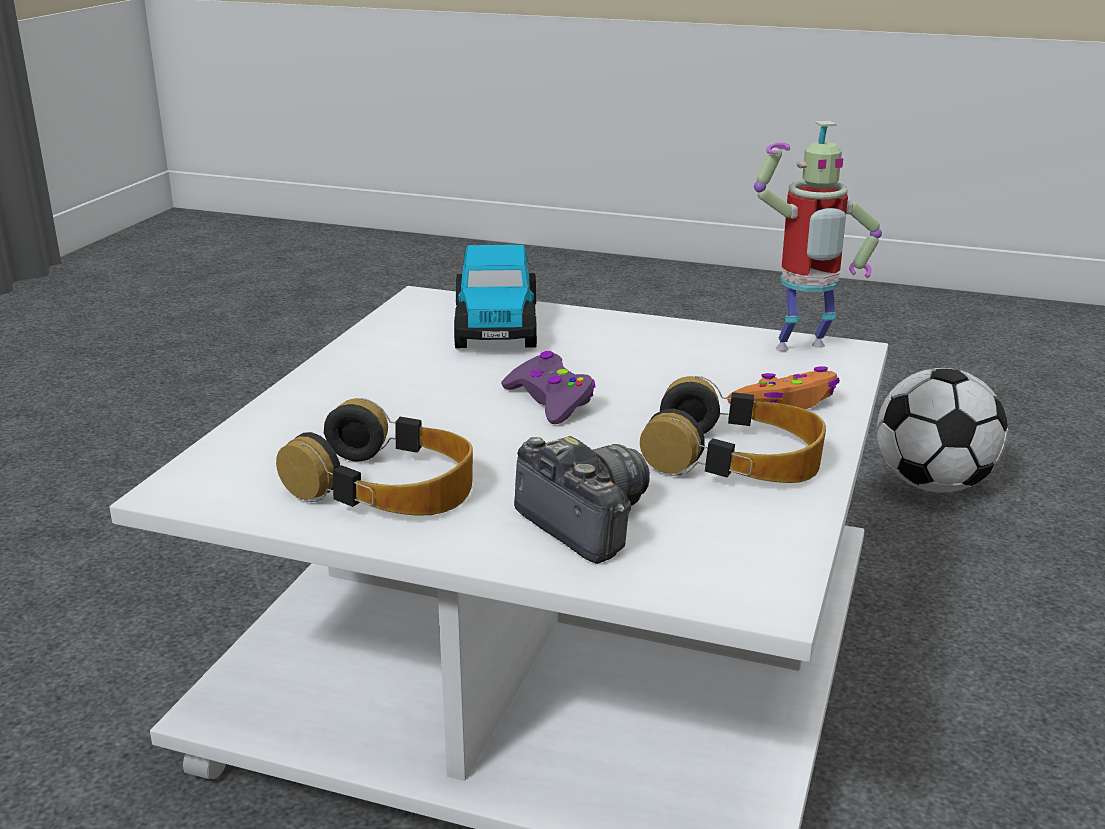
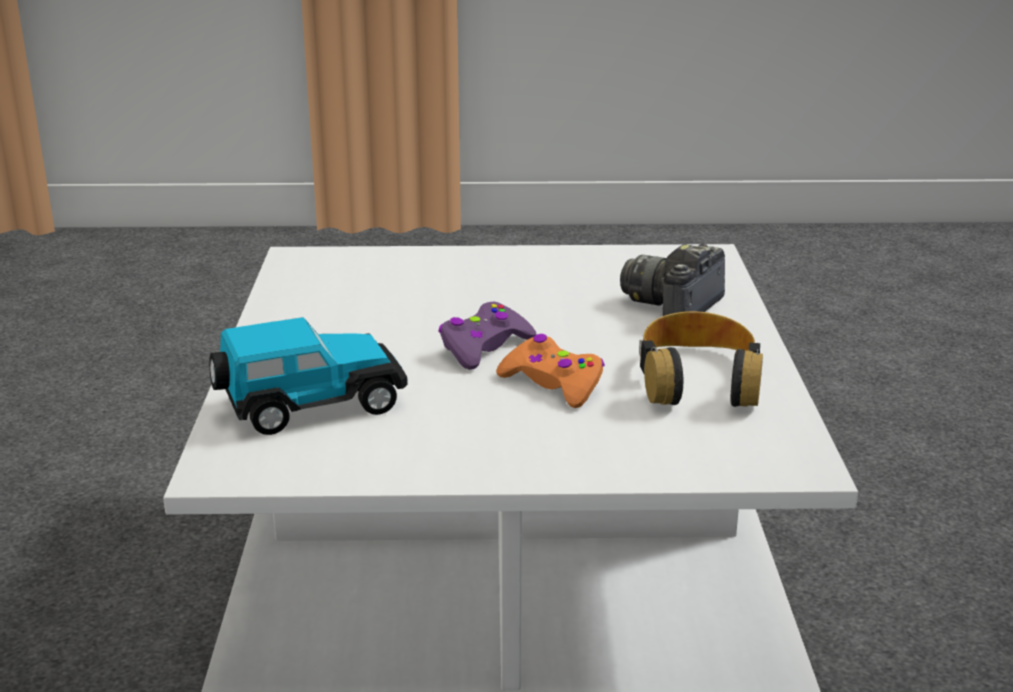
camera: 110 degrees left, 0 degrees up
headphones [640,376,826,483] -> none
orange game controller [727,366,840,409] -> orange game controller moved to [496,334,605,408]
toy robot [754,121,882,351] -> none
football [877,368,1008,493] -> none

